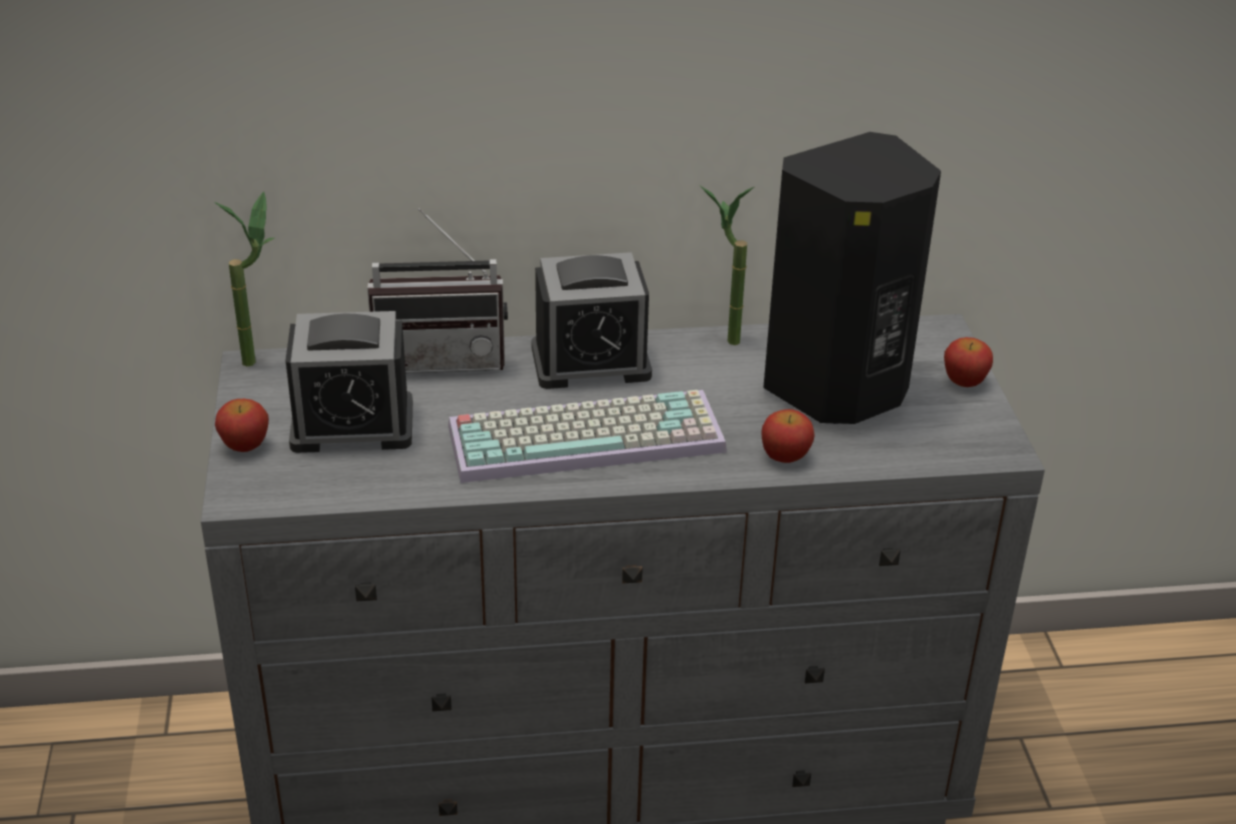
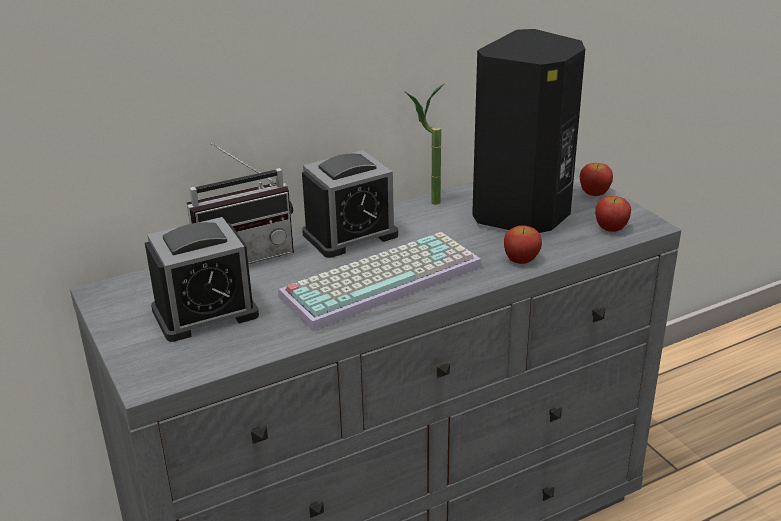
camera: 20 degrees left, 5 degrees down
potted plant [214,191,274,367] -> none
apple [215,399,269,452] -> apple moved to [595,196,631,232]

